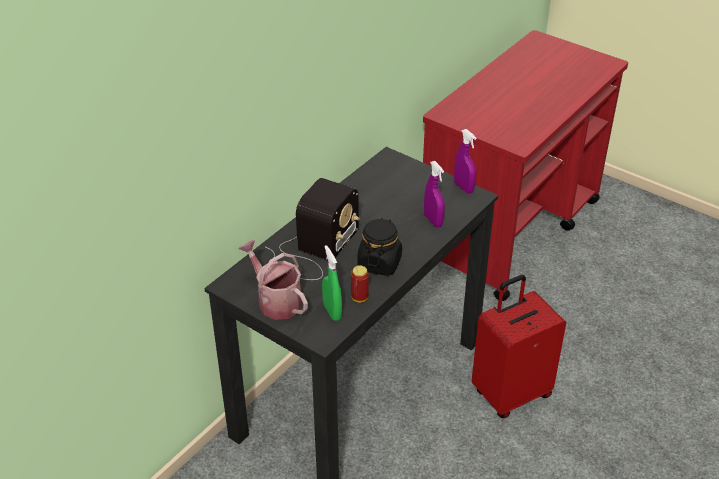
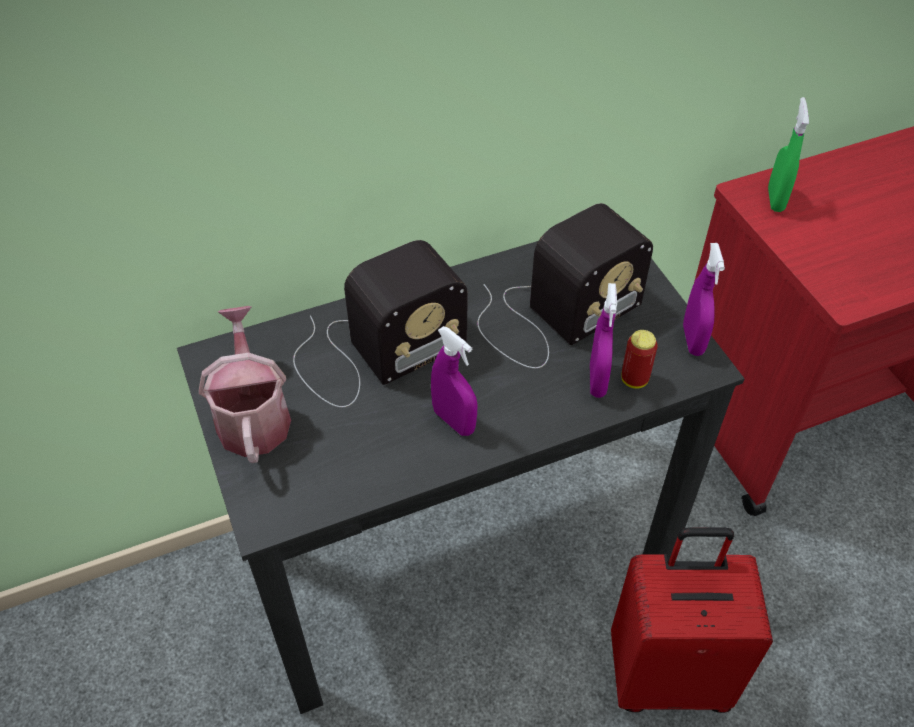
camera: 30 degrees right, 10 degrees up
green spray bottle [322,245,342,321] -> green spray bottle moved to [768,97,809,212]
can [351,265,369,302] -> can moved to [622,330,658,389]
black jar [357,218,402,276] -> purple spray bottle [431,326,477,436]
none -> radio [477,203,653,368]

